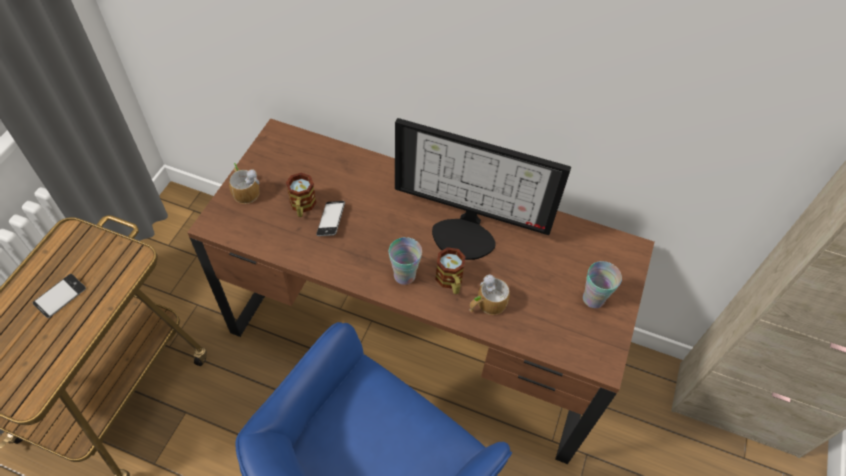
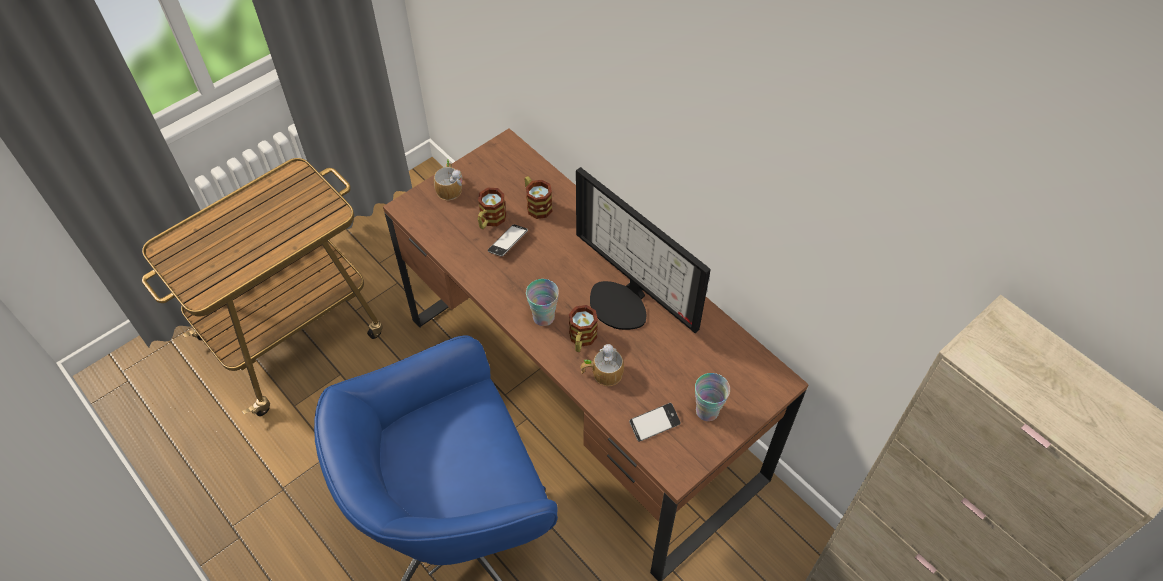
camera: 30 degrees right, 0 degrees up
phone [33,274,86,318] -> phone moved to [629,403,681,442]
none -> mug [525,176,553,219]

